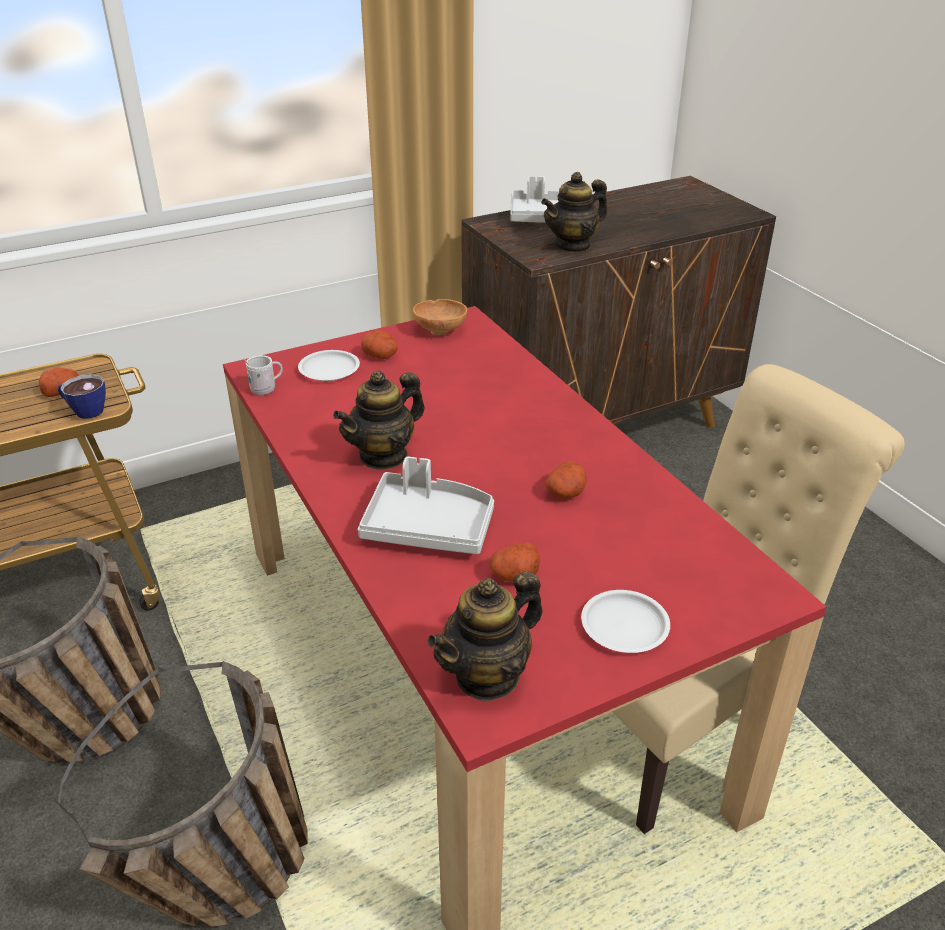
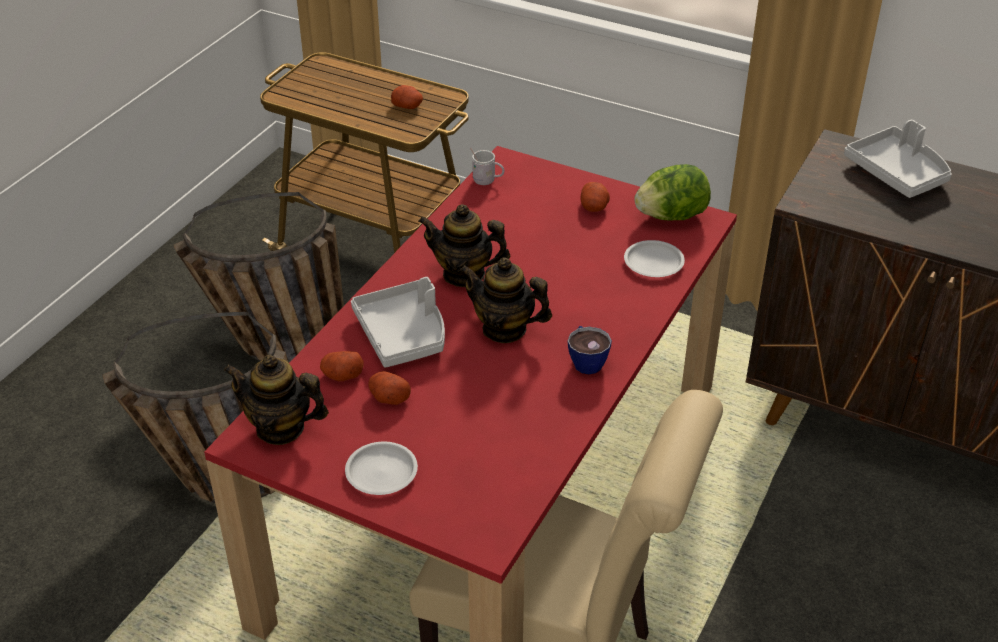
camera: 55 degrees right, 5 degrees up
cup [58,374,106,419] -> cup moved to [568,326,612,374]
white plate [298,350,360,381] -> white plate moved to [624,240,685,277]
brown bowl [413,299,467,335] -> lettuce [634,164,711,220]
teapot [541,172,607,253] -> teapot moved to [460,257,552,343]
potato [545,461,587,499] -> potato moved to [320,351,363,381]

